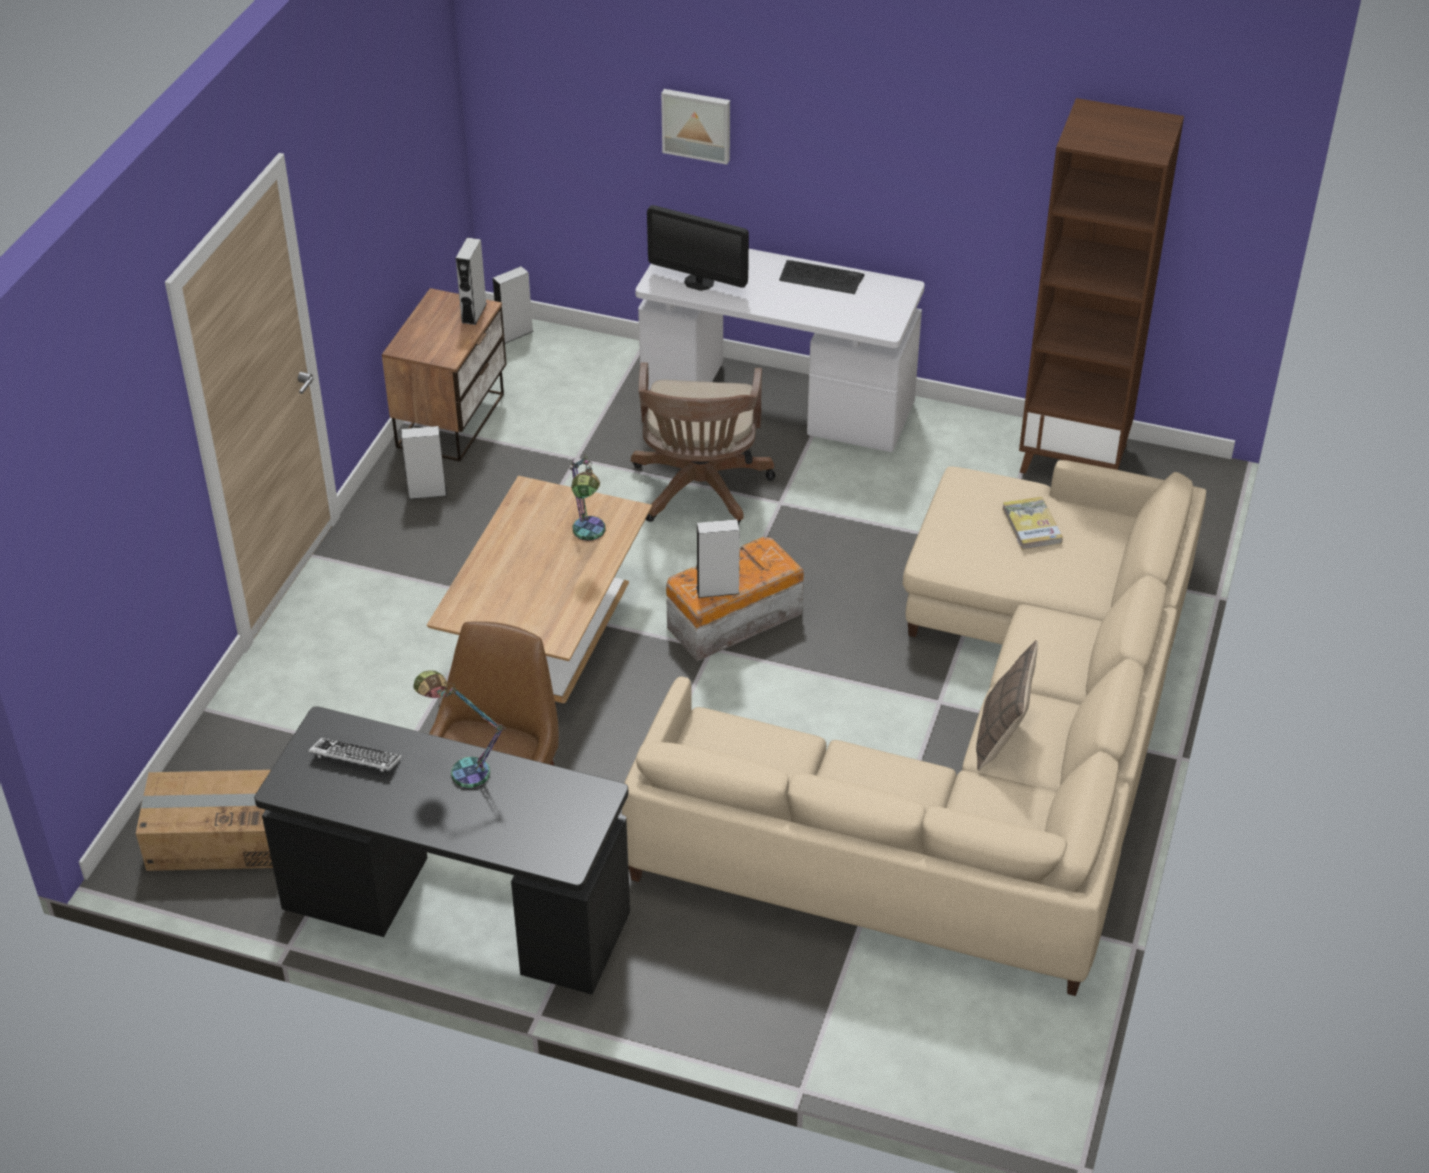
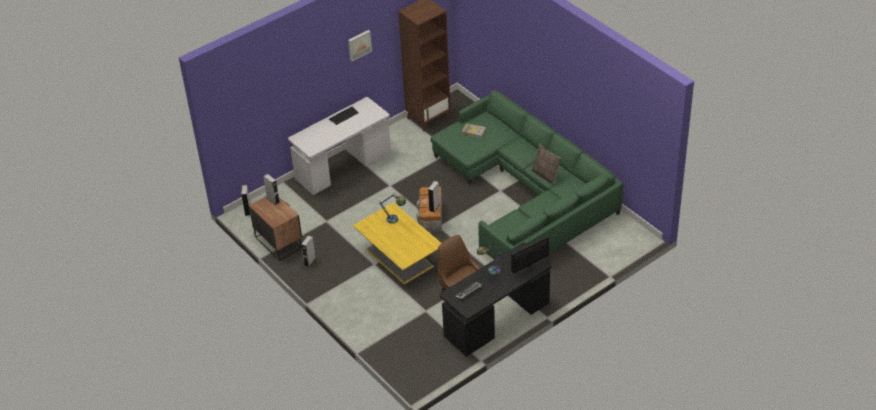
camera: 55 degrees left, 0 degrees up
cardboard box [136,770,273,871] -> none
brown coffee table [427,476,652,703] -> yellow coffee table [353,202,441,284]
beige sofa [622,460,1206,996] -> green sofa [430,90,623,260]
brown office chair [631,362,776,524] -> none
monitor [647,205,749,291] -> monitor moved to [511,236,549,273]
picture [661,89,730,165] -> picture moved to [348,30,372,61]

